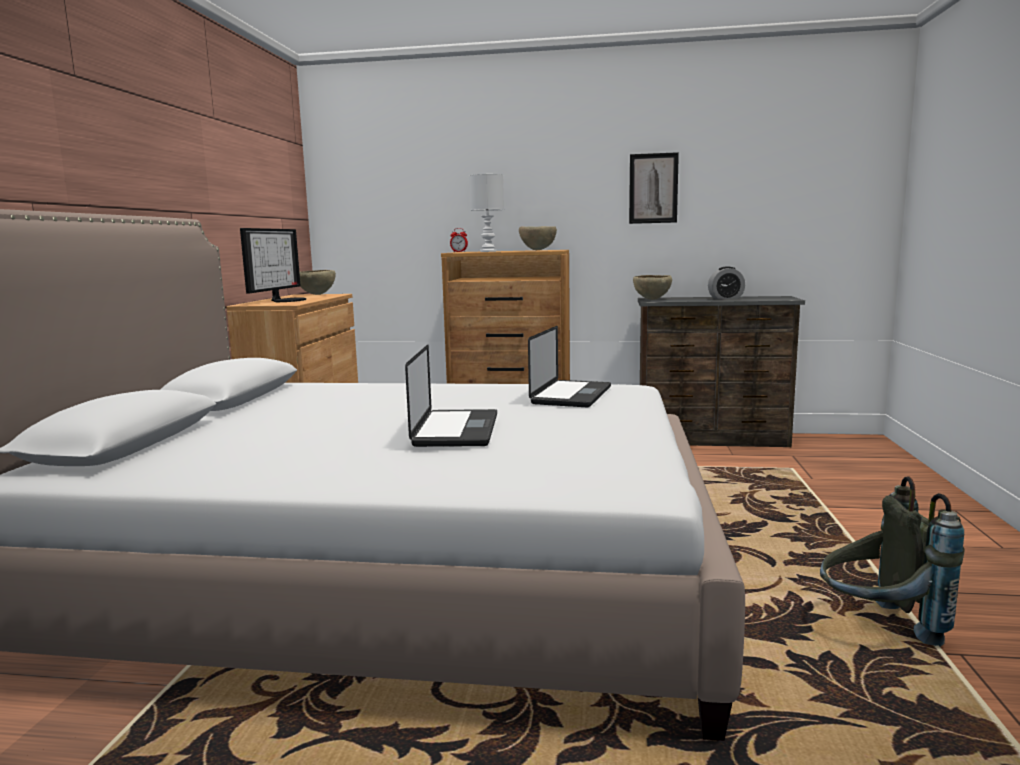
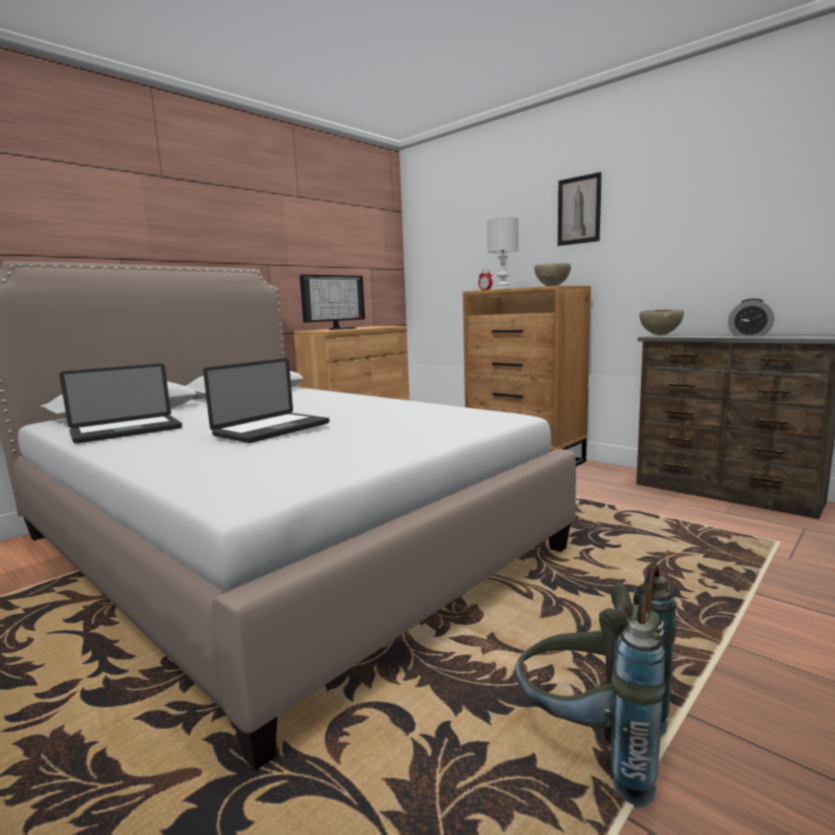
camera: 35 degrees right, 0 degrees up
brown bowl [299,270,336,295] -> none
laptop [528,326,611,407] -> laptop moved to [59,363,182,443]
picture [629,152,679,224] -> picture moved to [558,172,602,246]

